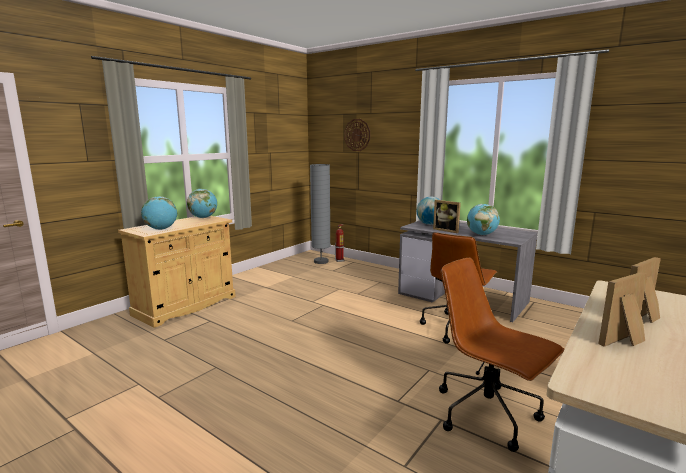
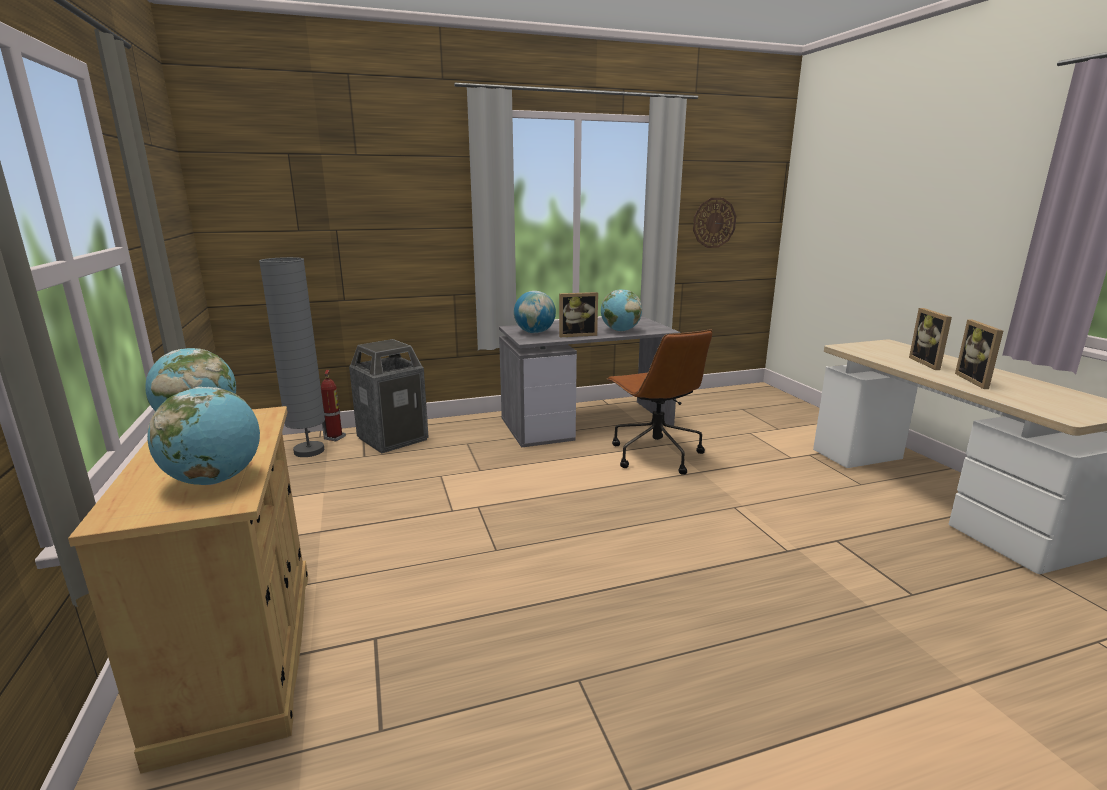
camera: 55 degrees left, 5 degrees up
wall clock [344,119,370,151] -> wall clock moved to [693,198,736,248]
brown office chair [439,258,564,452] -> none
none -> trash can [349,339,429,454]

